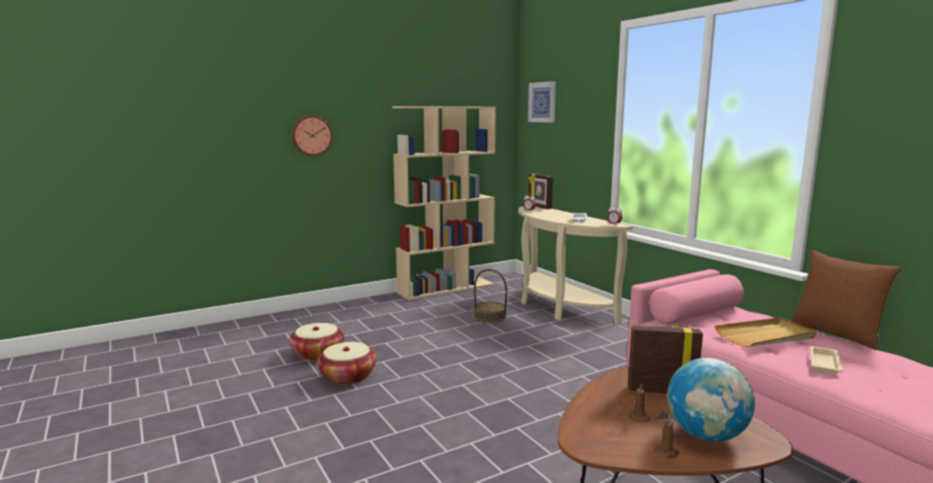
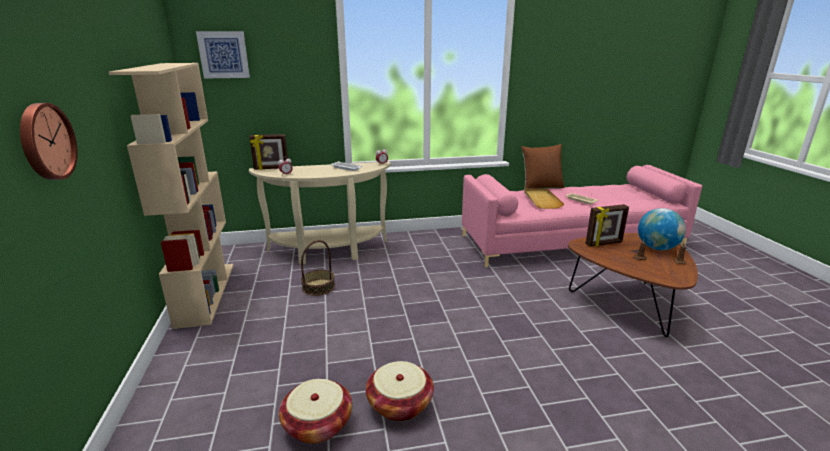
camera: 70 degrees left, 10 degrees up
picture frame [628,325,703,393] -> picture frame turned 135 degrees counterclockwise [585,204,629,247]

